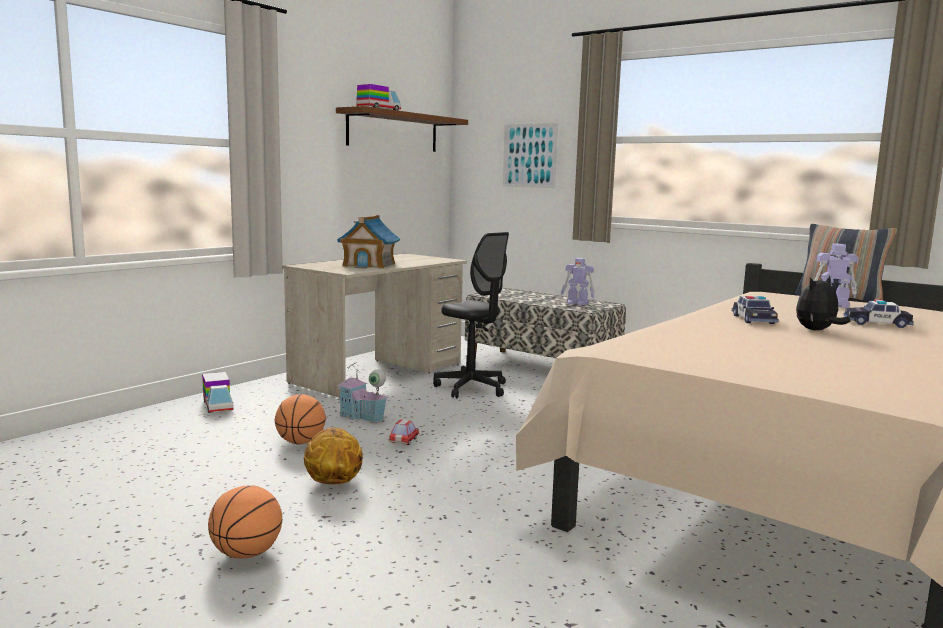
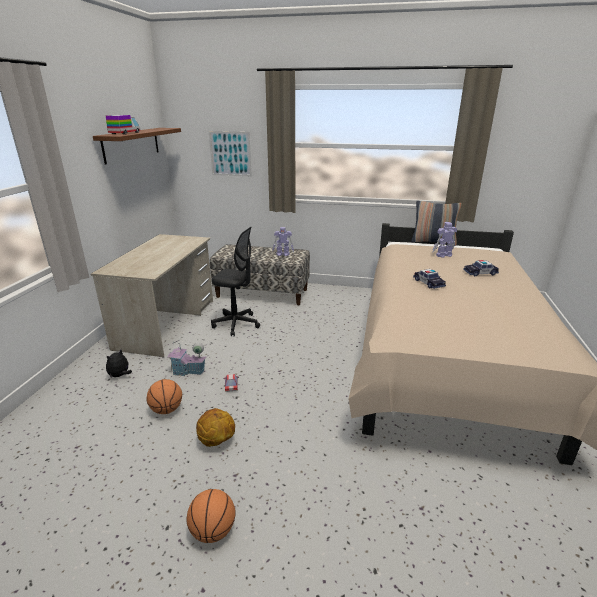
camera: 25 degrees left, 15 degrees up
toy truck [202,372,233,413] -> none
toy house [337,215,401,269] -> none
plush toy [796,276,851,330] -> plush toy moved to [106,349,132,377]

